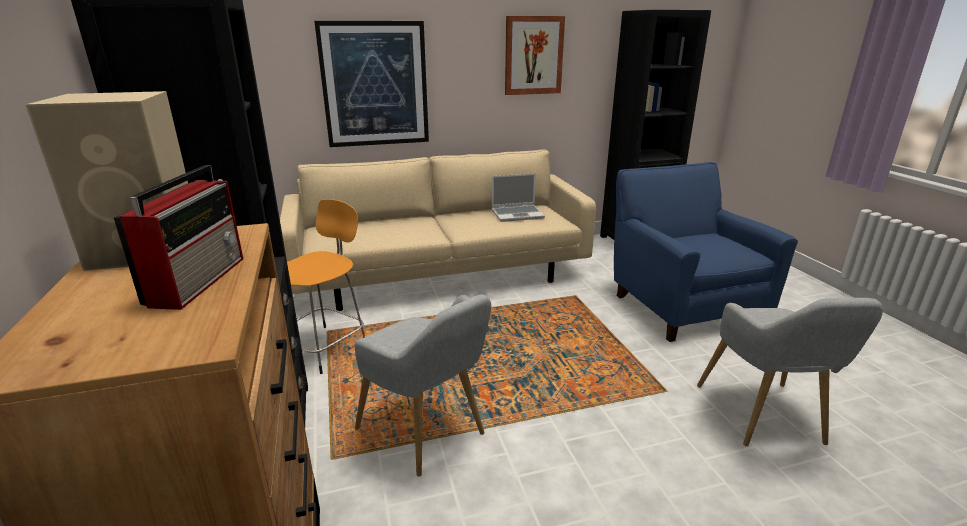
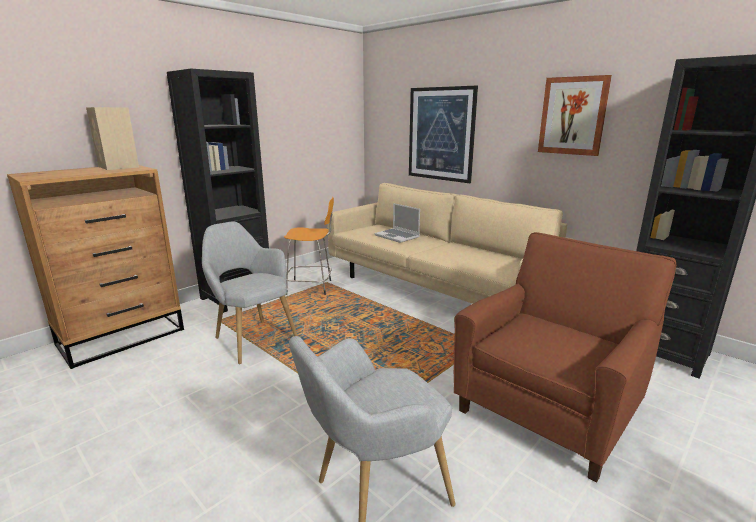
camera: 60 degrees right, 5 degrees down
radio [113,165,243,310] -> none
grey armchair [355,294,491,477] -> grey armchair turned 120 degrees clockwise [202,222,298,364]
laptop [492,173,545,222] -> laptop moved to [375,203,420,243]
blue armchair [614,162,798,342] -> brown armchair [454,232,676,483]

